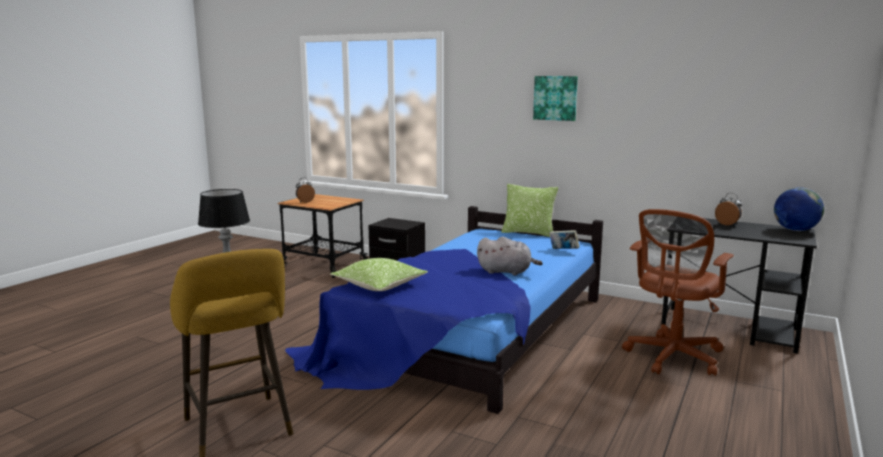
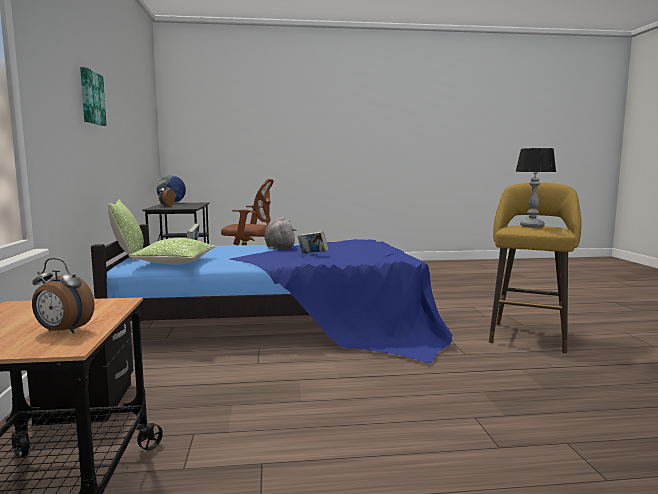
camera: 125 degrees left, 5 degrees down
pillow [330,258,428,291] -> pillow moved to [128,238,216,264]
none -> book [297,231,328,254]

